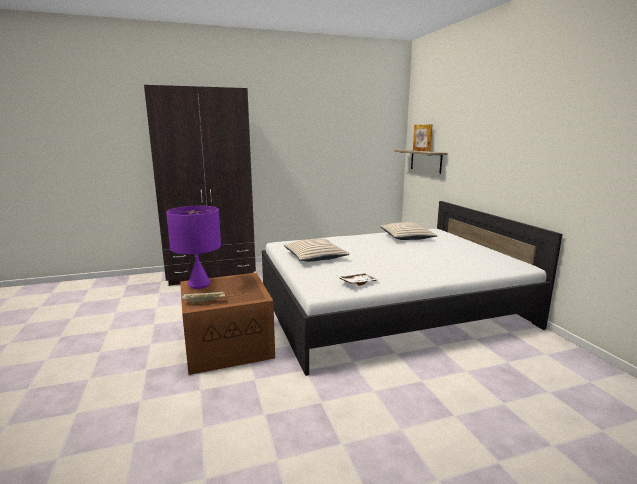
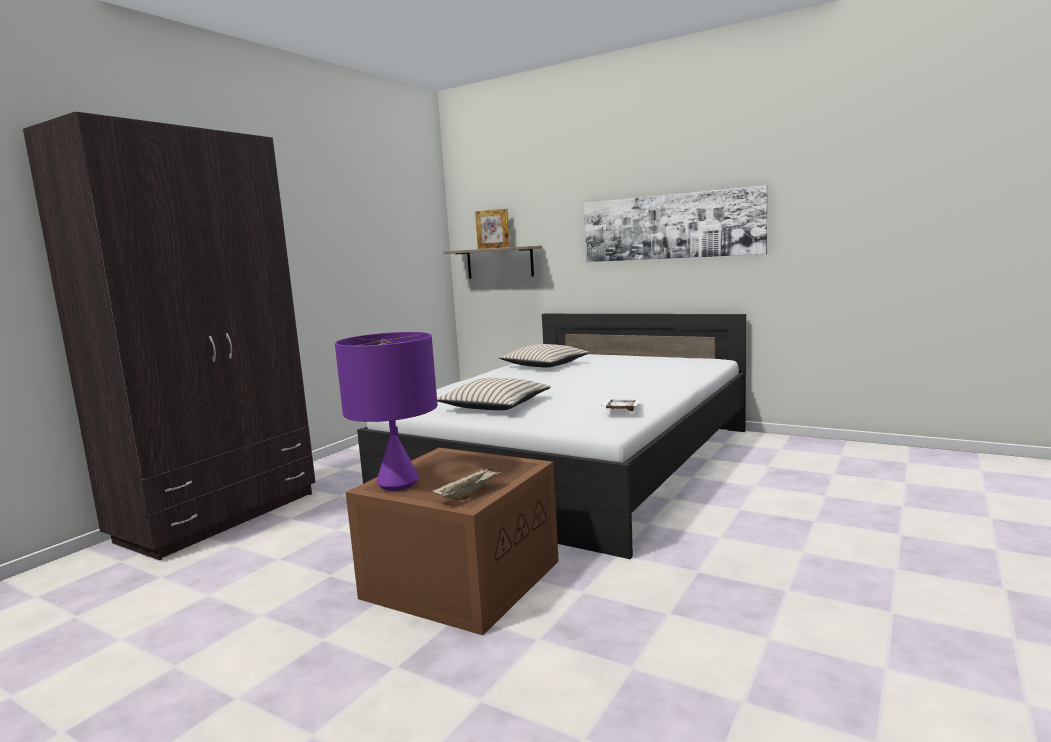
camera: 40 degrees left, 5 degrees down
none -> picture [584,185,768,262]

